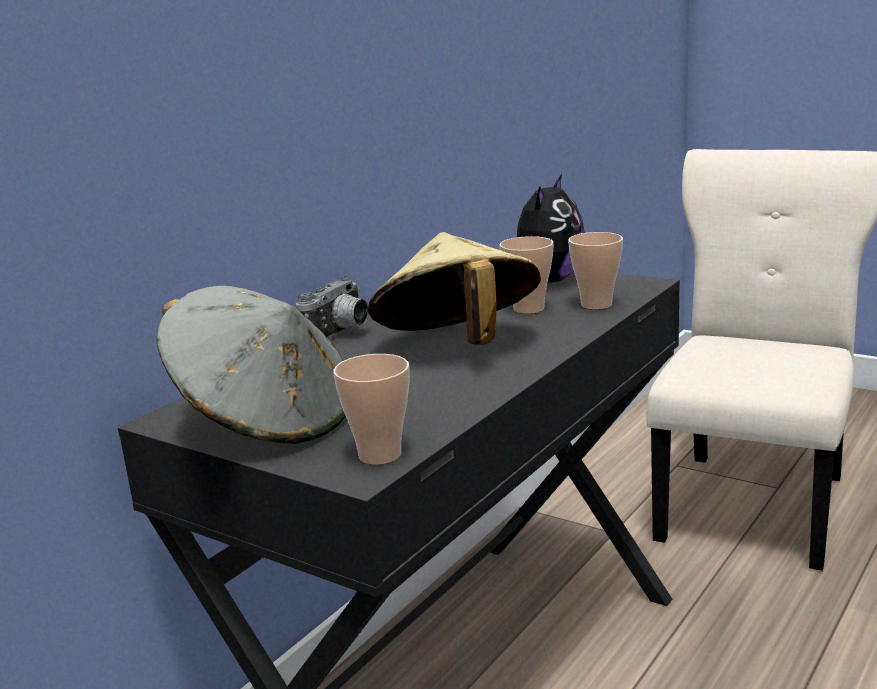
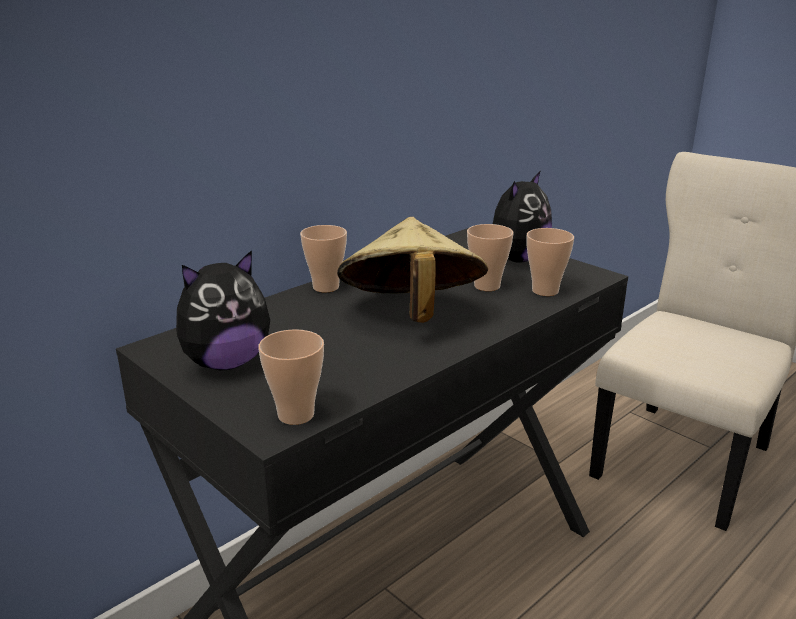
camera: 10 degrees right, 5 degrees up
grey hat [156,286,346,444] -> plush toy [176,250,270,370]
camera [296,276,369,340] -> cup [300,225,347,293]

